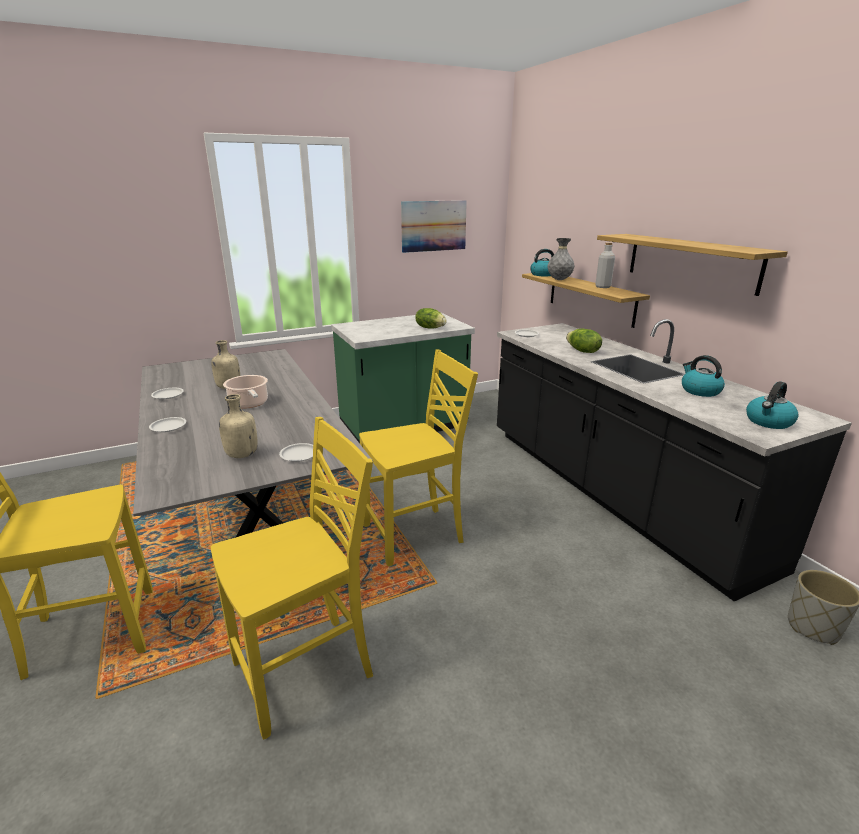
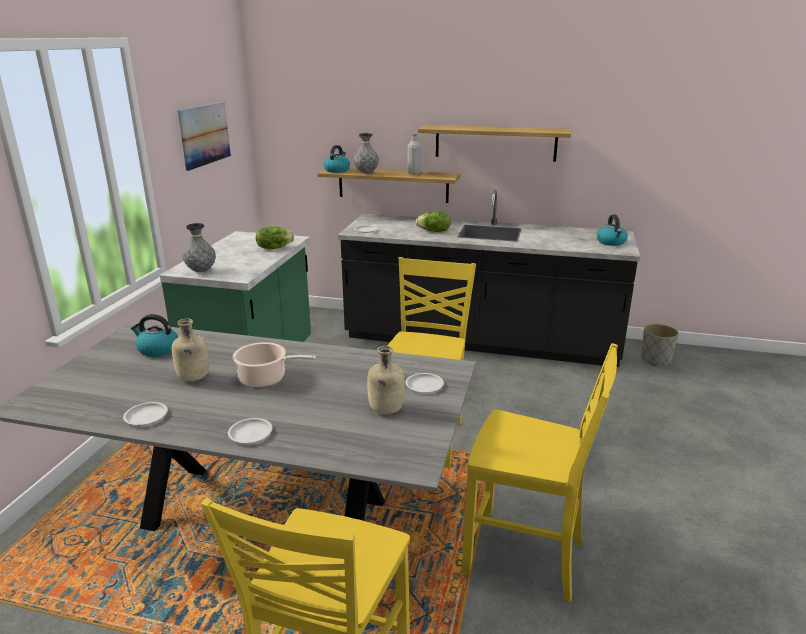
camera: 50 degrees left, 0 degrees up
yellow chair [211,417,373,740] -> yellow chair turned 105 degrees clockwise [462,343,618,602]
kettle [682,355,725,397] -> kettle moved to [131,314,178,357]
none -> grey vase [183,223,216,272]

